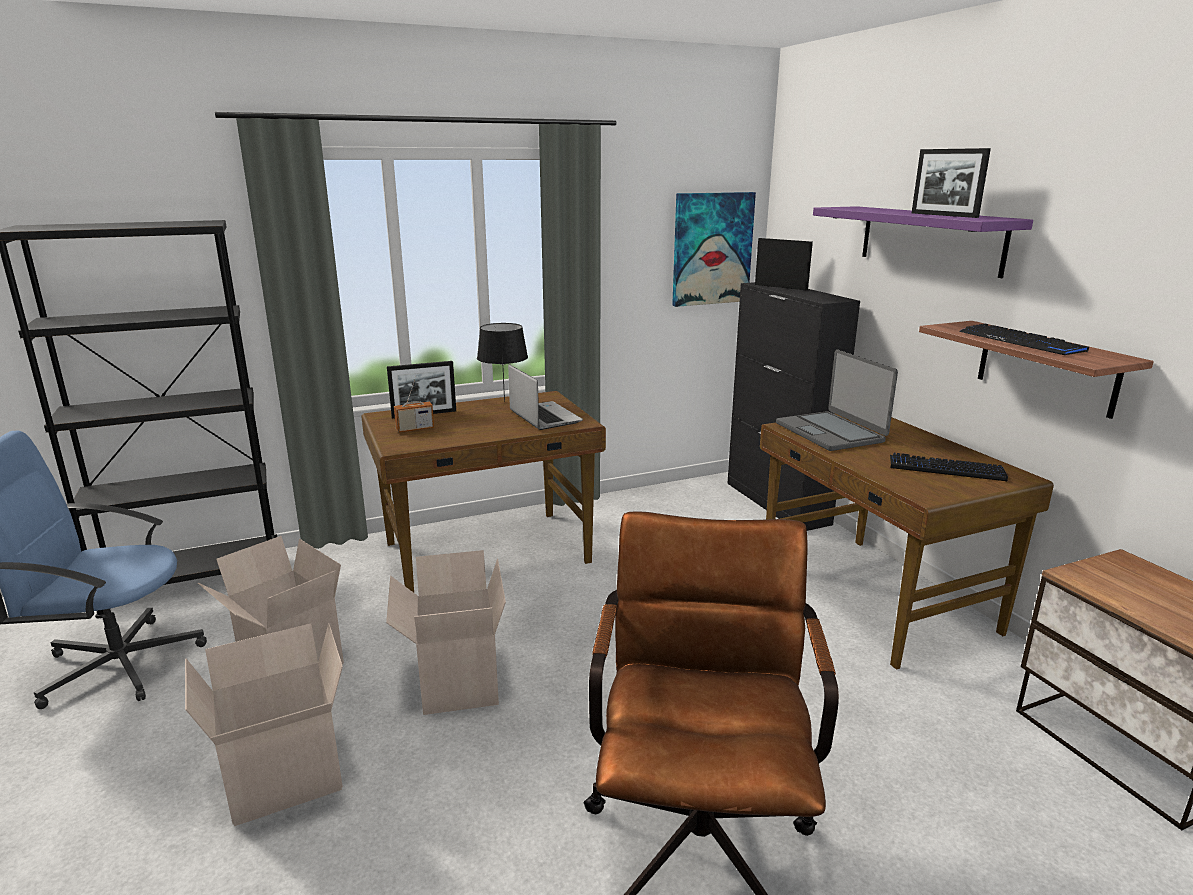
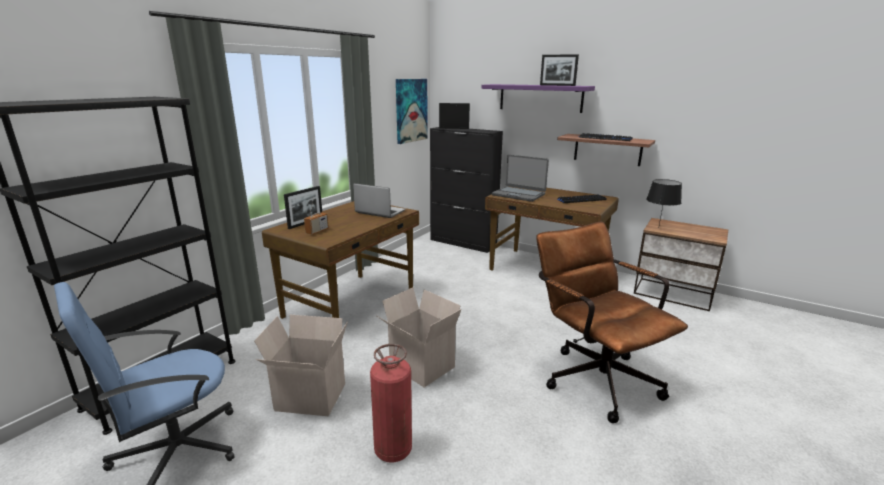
camera: 35 degrees left, 0 degrees up
cardboard box [185,623,343,826] -> fire extinguisher [370,344,412,462]
black table lamp [477,323,528,402] -> black table lamp moved to [646,179,682,225]

